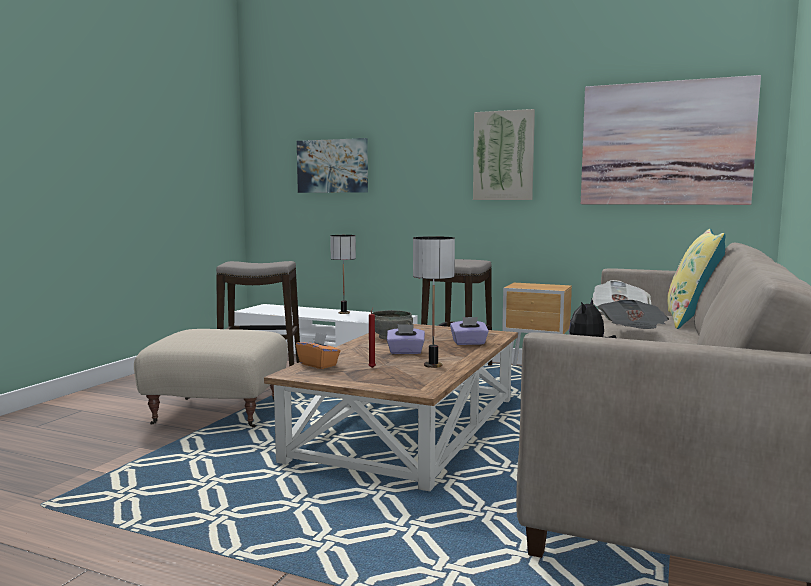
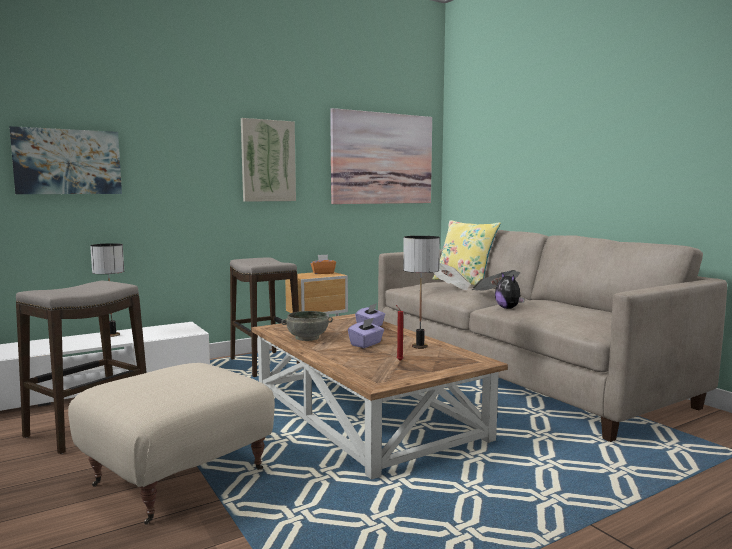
camera: 55 degrees left, 0 degrees up
orange tissue box [296,332,340,369] -> orange tissue box moved to [311,254,336,274]

